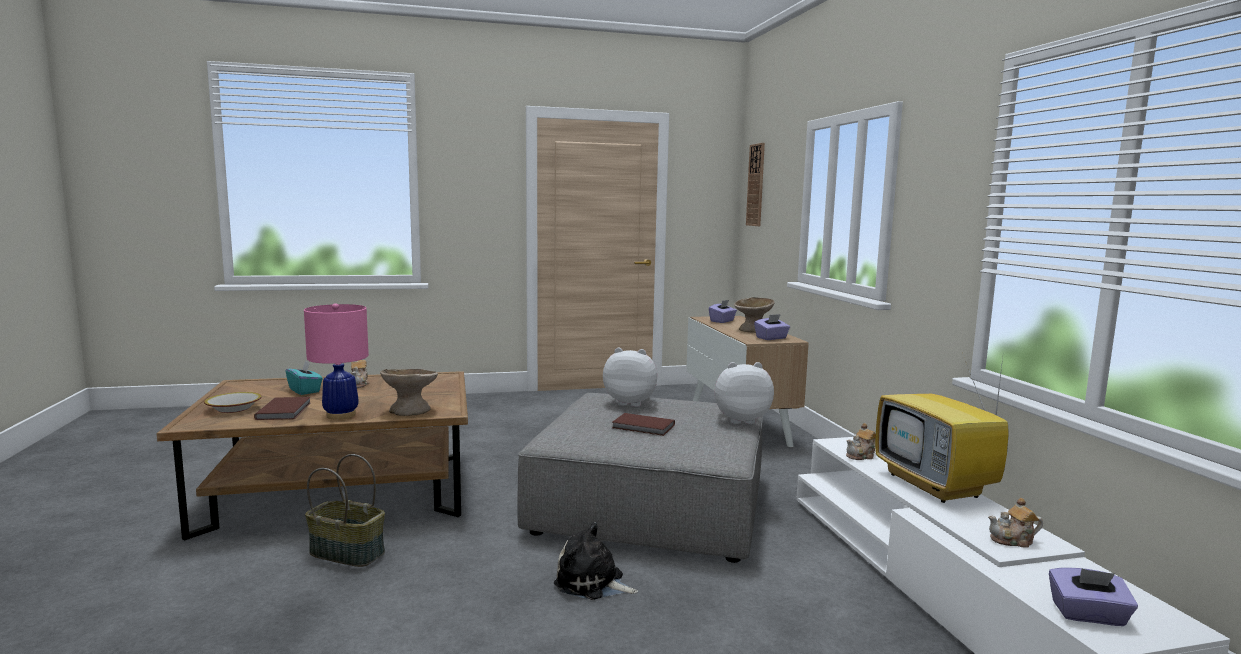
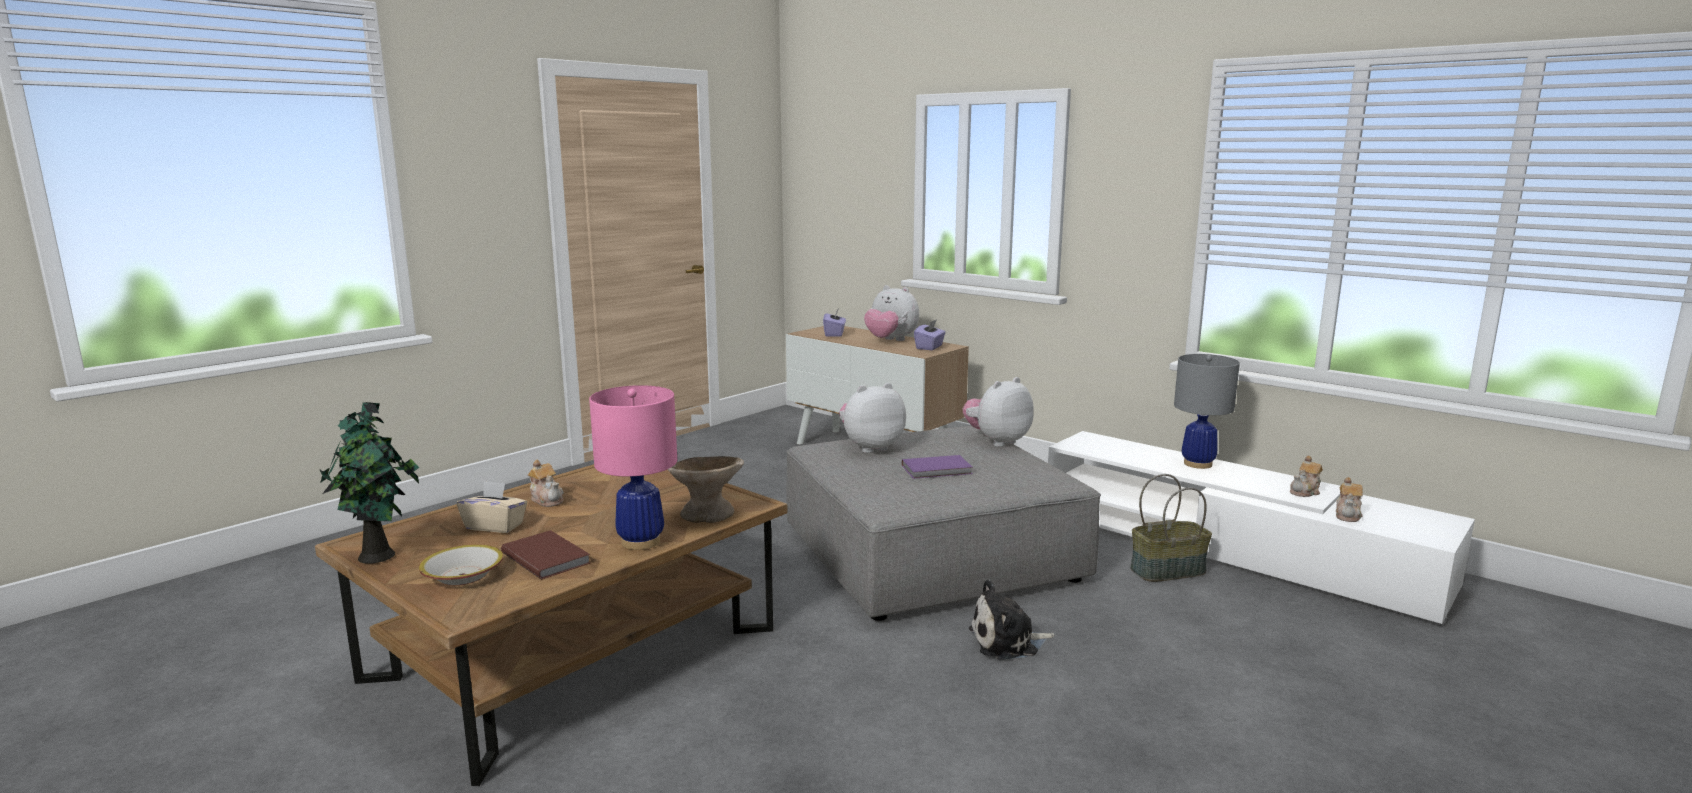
camera: 35 degrees left, 5 degrees up
turquoise tissue box [286,360,323,395] -> beige tissue box [457,481,527,533]
basket [305,454,385,567] -> basket moved to [1131,474,1212,582]
brown book [612,413,675,436] -> purple book [902,455,972,479]
beige bowl [734,297,775,333] -> plush toy [864,285,919,341]
wall clock [746,143,765,226] -> none
teapot [846,423,876,460] -> teapot moved to [1336,477,1363,522]
television [875,350,1009,503] -> grey table lamp [1174,354,1240,469]
purple tissue box [1049,568,1138,626] -> none
none -> potted plant [319,402,420,564]

